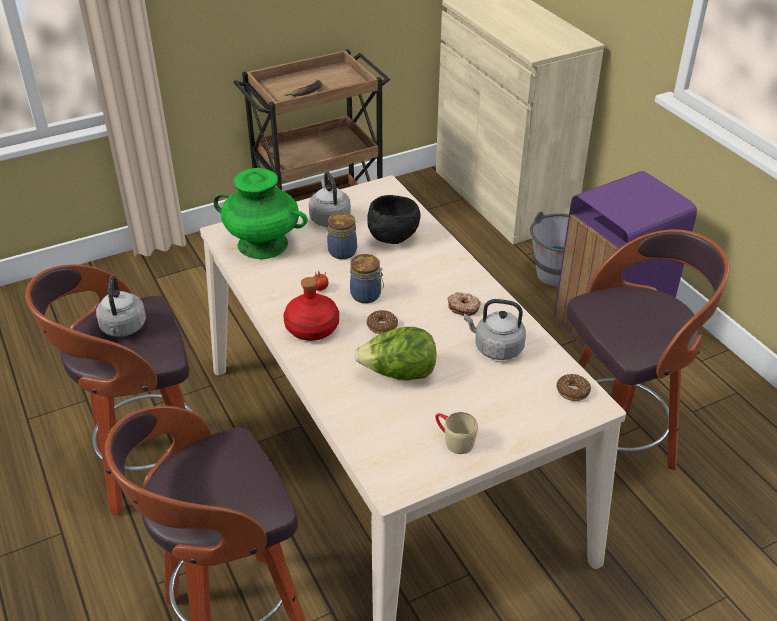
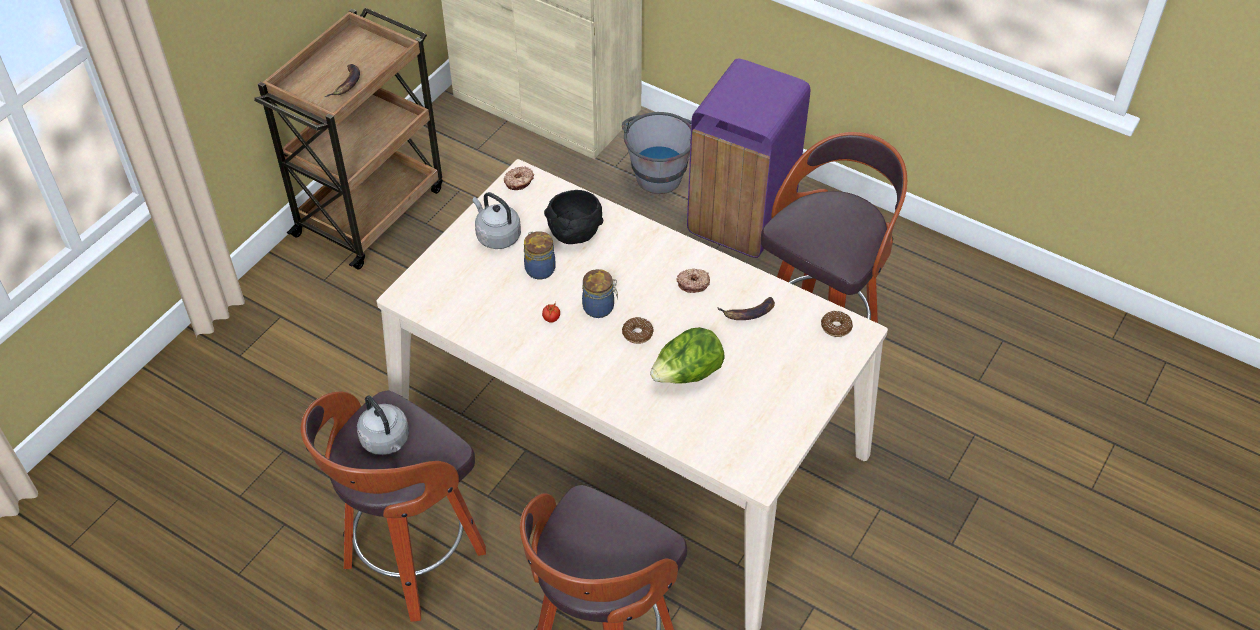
camera: 30 degrees left, 10 degrees up
green vase [214,168,308,259] -> none
red bottle [283,277,339,341] -> none
beige mug [435,412,478,454] -> none
grey kettle [464,299,526,360] -> banana [717,297,775,320]
none -> donut [504,167,534,190]

